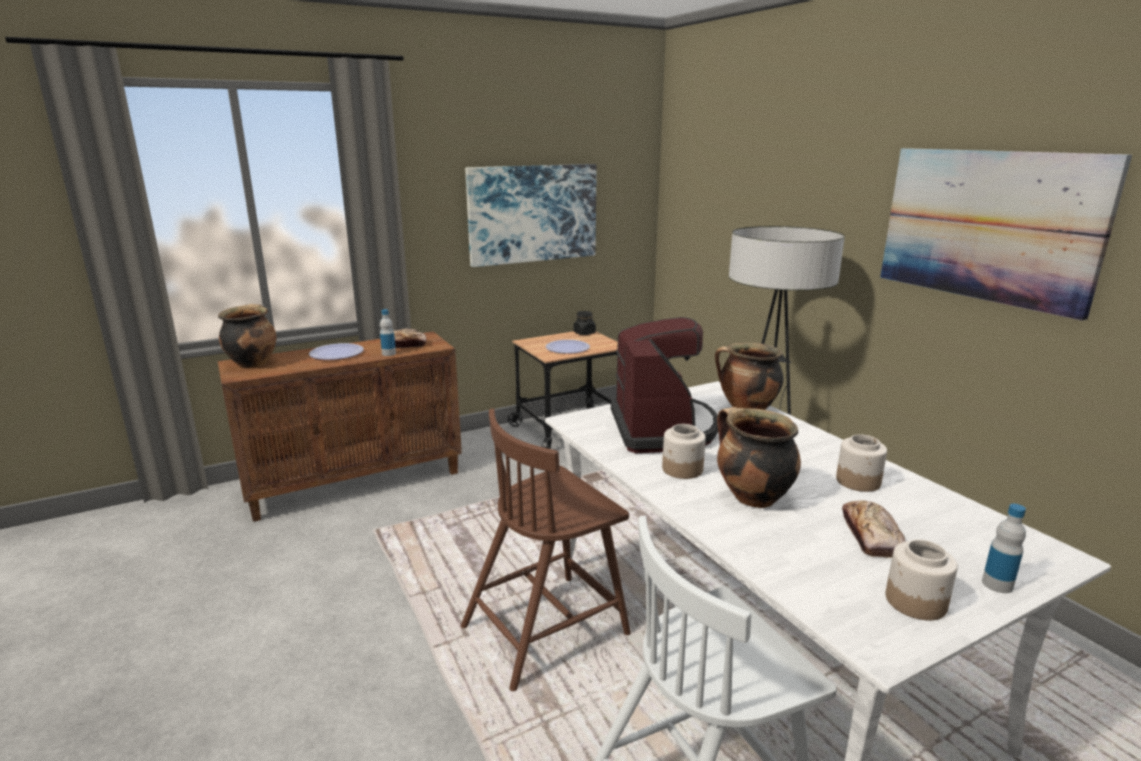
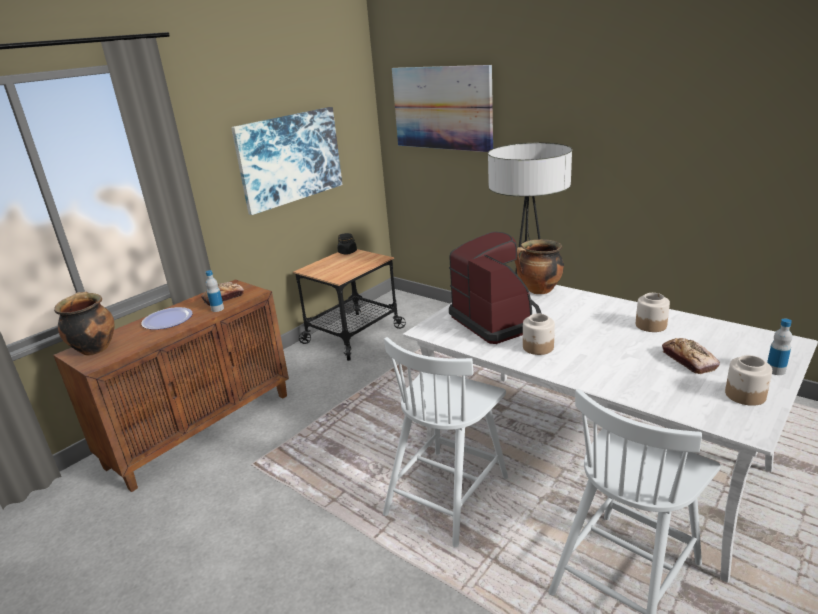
camera: 20 degrees left, 5 degrees up
brown chair [461,408,631,691] -> white chair [383,337,508,547]
plate [546,340,590,354] -> none
cooking pot [717,407,801,508] -> none
picture [880,148,1132,321] -> picture moved to [392,65,493,152]

